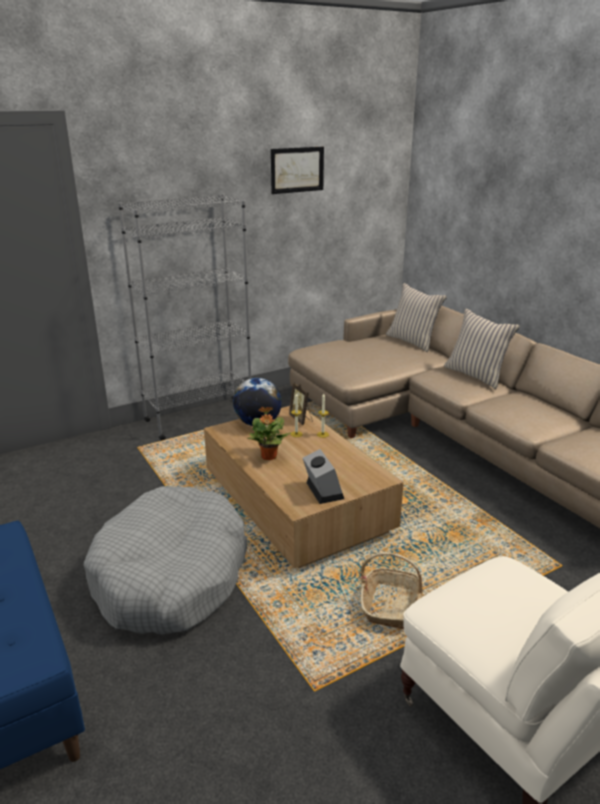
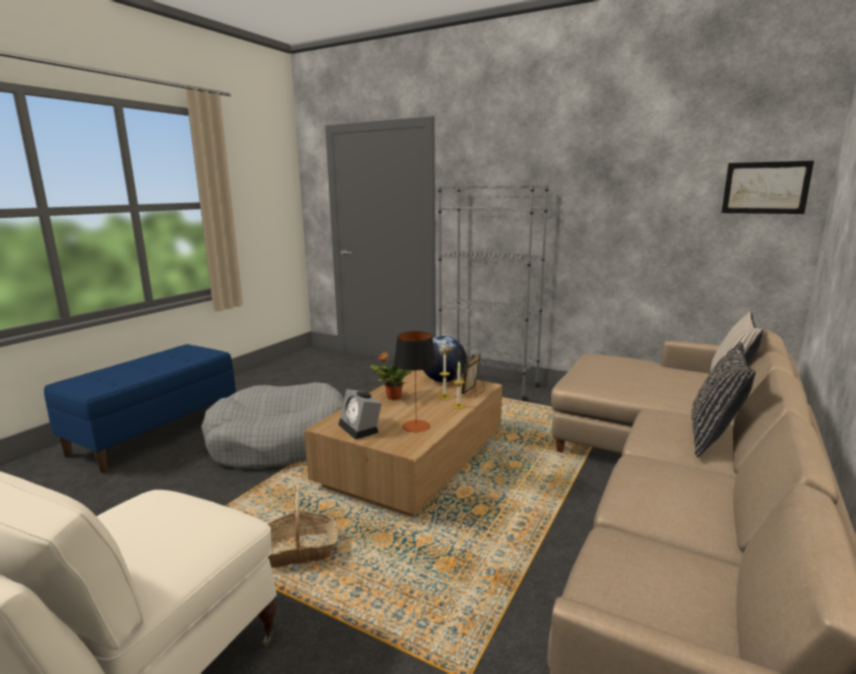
camera: 60 degrees right, 10 degrees down
picture [271,147,324,194] -> picture moved to [722,161,814,214]
alarm clock [303,449,344,504] -> alarm clock turned 105 degrees clockwise [339,389,382,440]
beige pillow [444,309,520,389] -> black pillow [691,342,756,457]
none -> table lamp [394,331,436,432]

